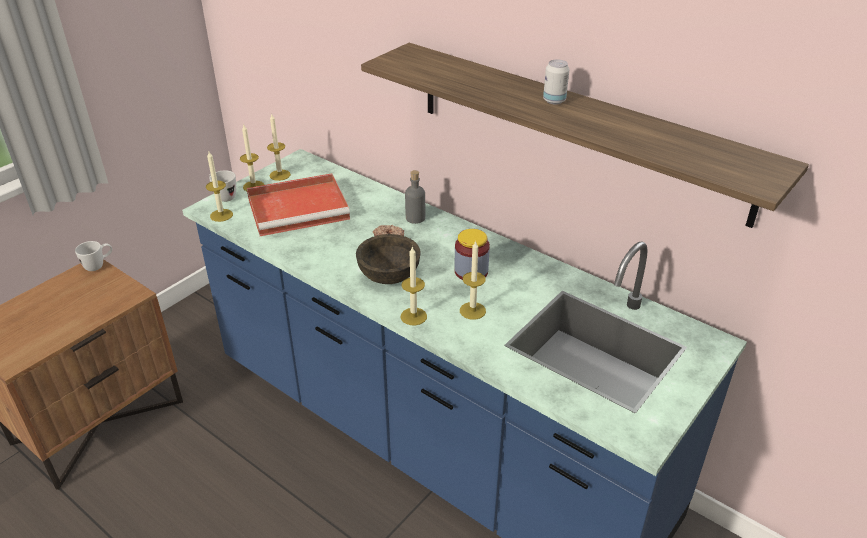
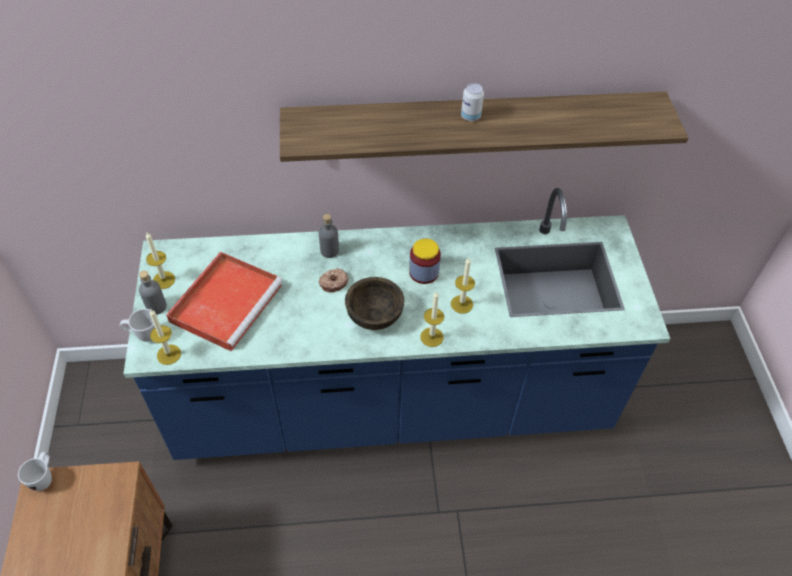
camera: 45 degrees left, 15 degrees up
candle [240,125,264,191] -> grey bottle [139,271,167,315]

